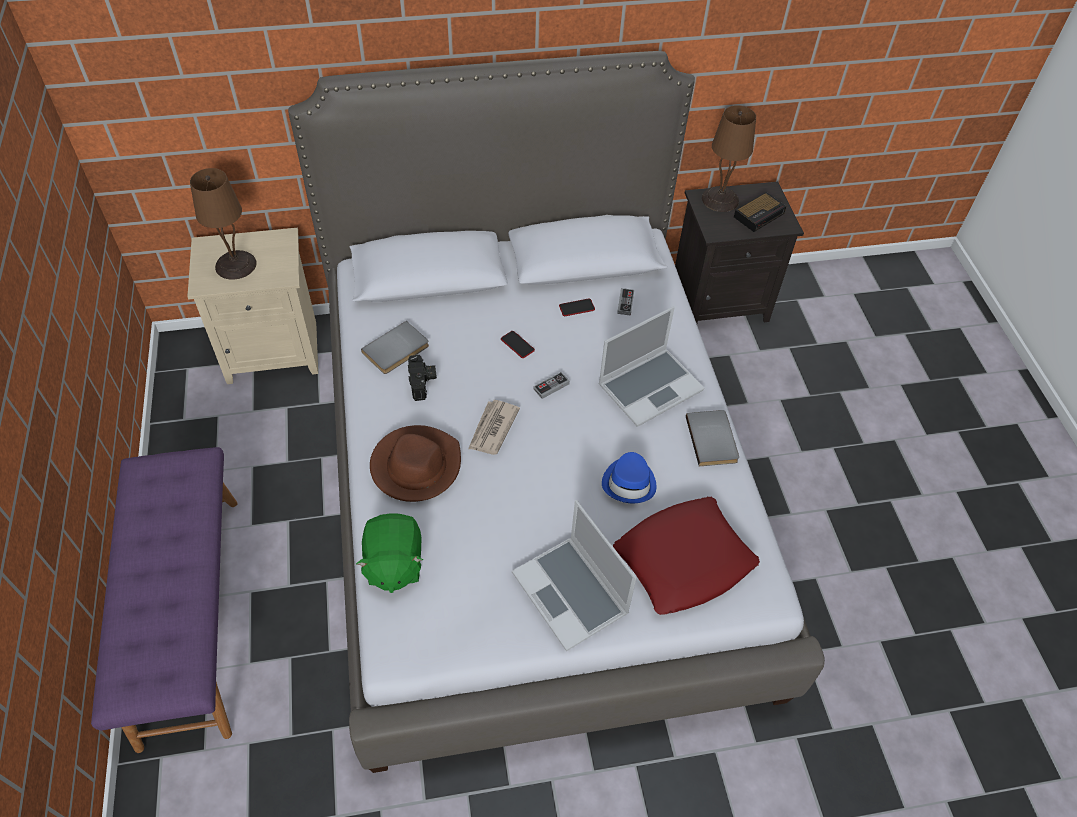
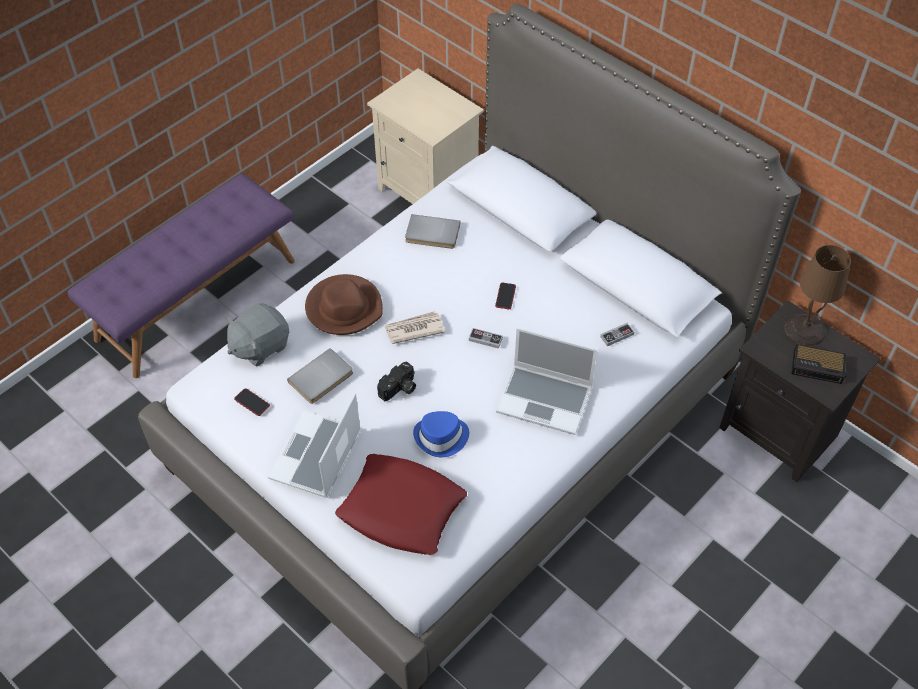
camera: 55 degrees right, 0 degrees up
brown table lamp [190,168,257,280] -> none
green plush toy [356,513,423,593] -> grey plush toy [226,303,289,366]
camera [408,355,437,401] -> camera moved to [377,361,416,401]
phone [559,299,595,316] -> phone moved to [234,388,270,416]
grey book [686,410,739,466] -> grey book moved to [287,348,353,404]

